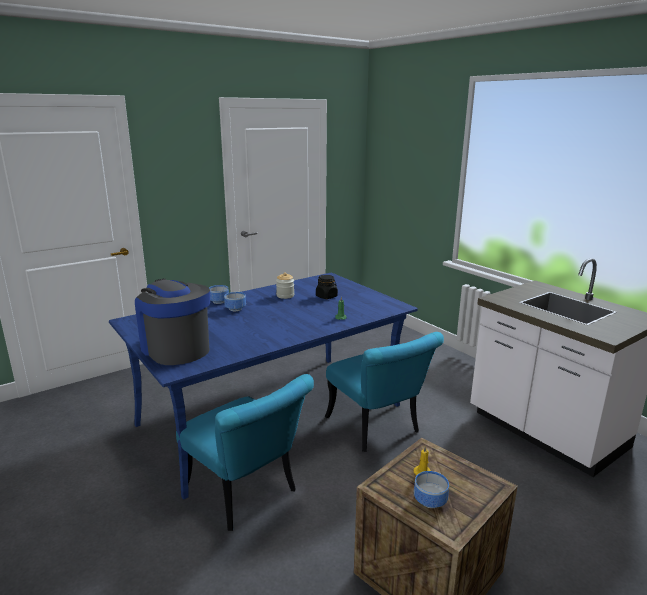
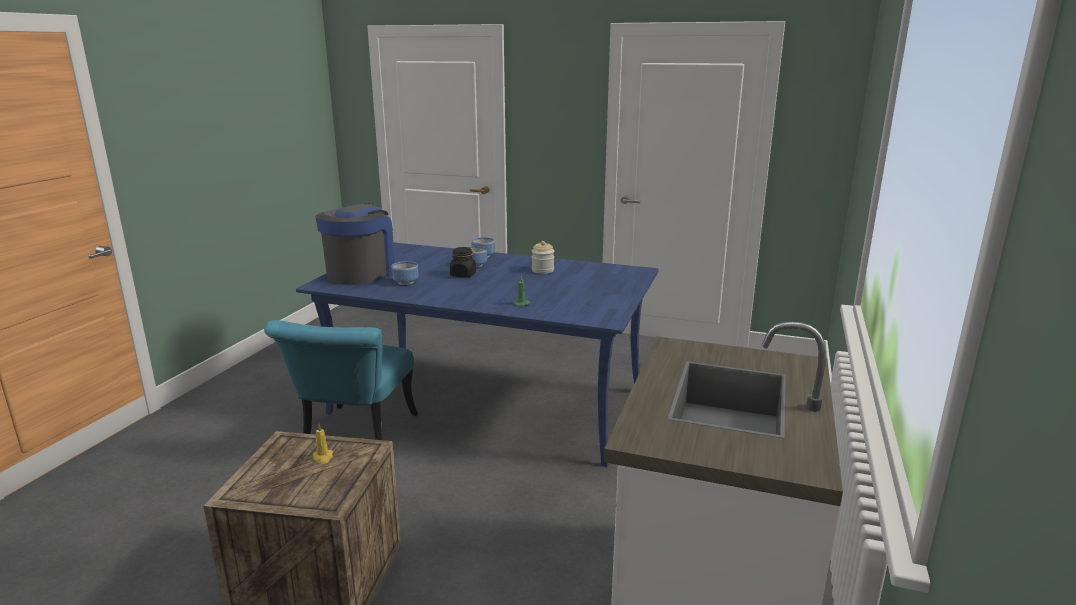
camera: 55 degrees right, 0 degrees up
black jar [316,275,338,299] -> black jar moved to [450,247,476,277]
turquoise chair [325,332,444,452] -> none
bowl [414,471,449,508] -> bowl moved to [391,261,418,285]

